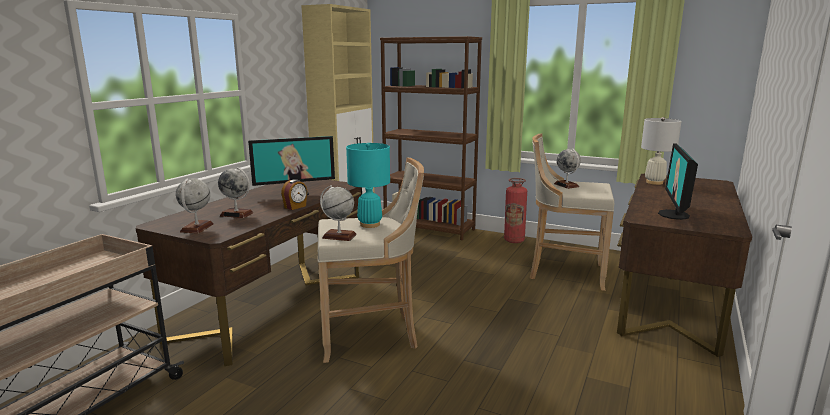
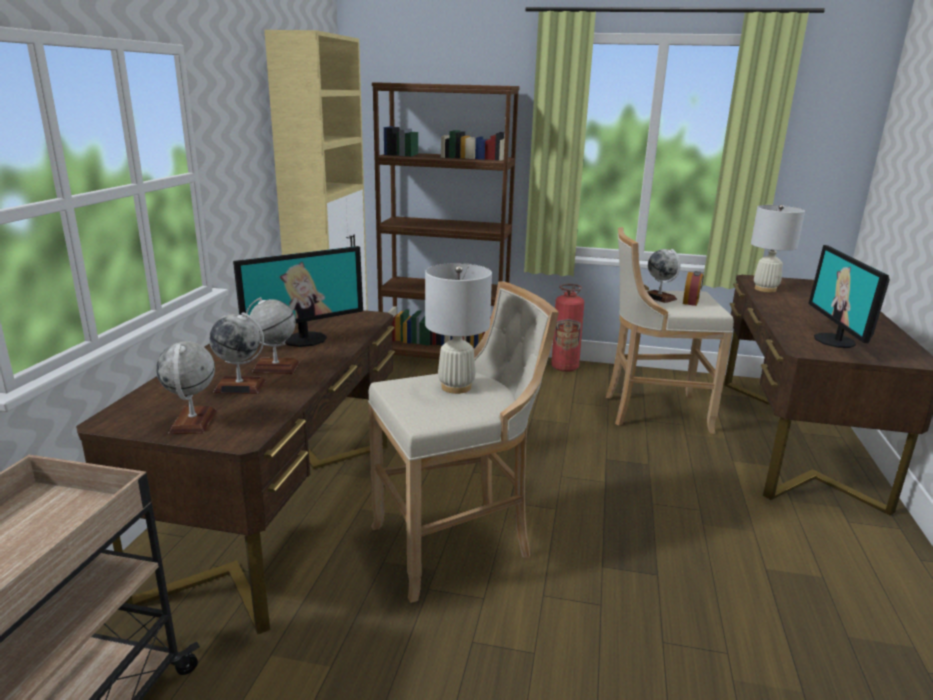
camera: 15 degrees left, 5 degrees up
alarm clock [281,179,307,210] -> alarm clock moved to [683,271,704,306]
globe [320,185,357,241] -> globe moved to [246,297,300,374]
turquoise table lamp [346,143,390,228] -> white table lamp [425,263,492,394]

